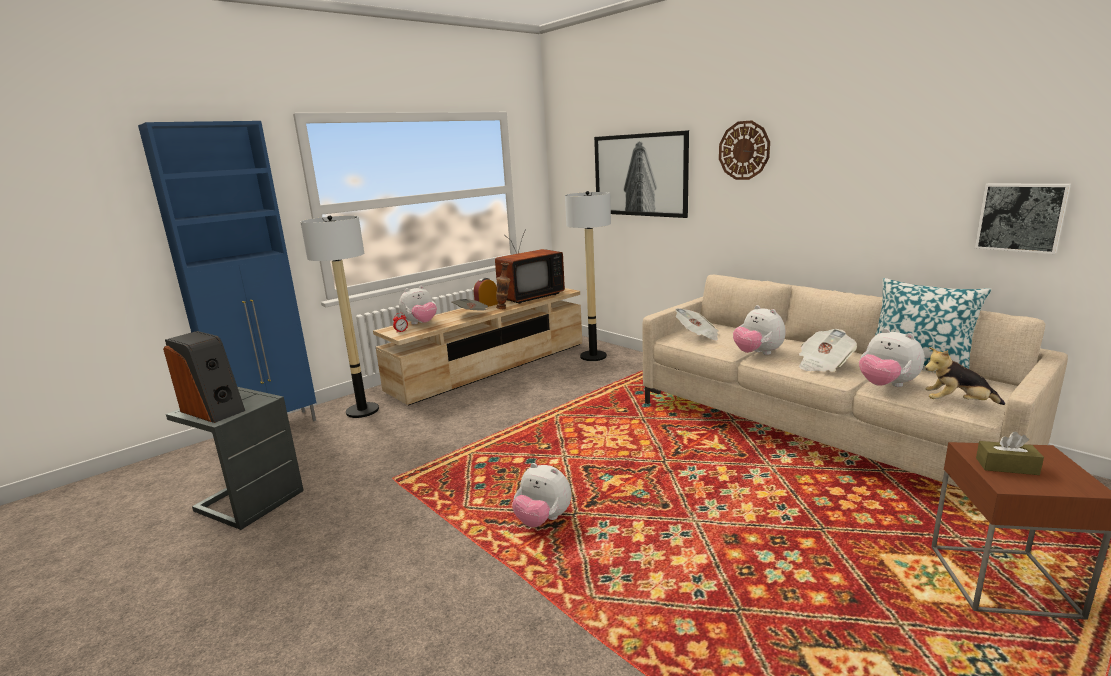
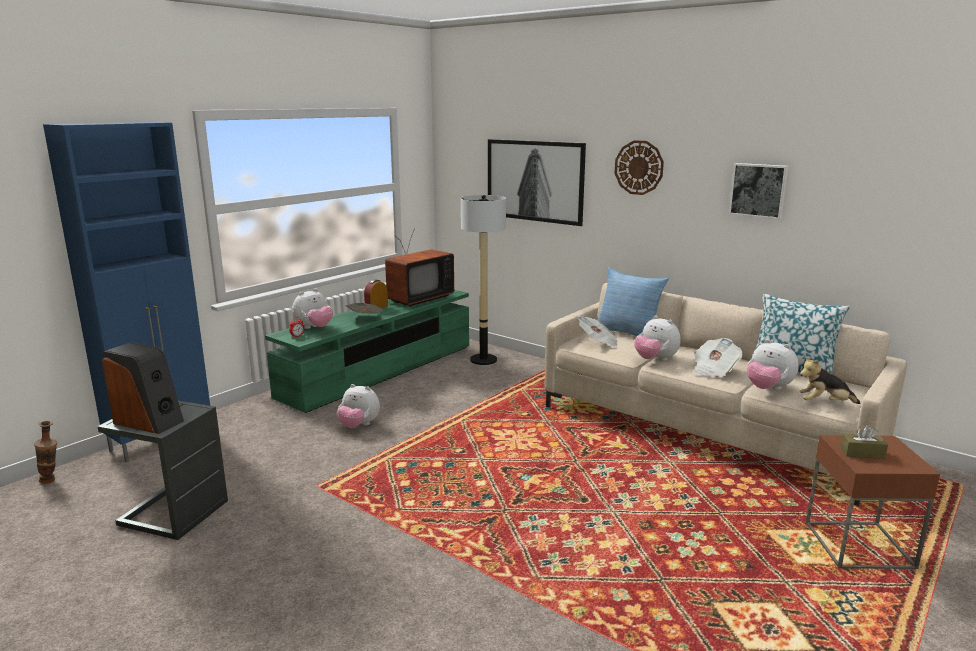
camera: 10 degrees left, 0 degrees up
floor lamp [300,215,379,418] -> none
beige tv stand [373,288,582,405] -> green tv stand [265,290,469,413]
vase [496,263,510,309] -> vase moved to [34,421,57,484]
plush toy [512,463,571,527] -> plush toy moved to [337,384,380,428]
picture [975,183,1071,254] -> picture moved to [729,163,788,219]
none -> pillow [598,267,669,336]

